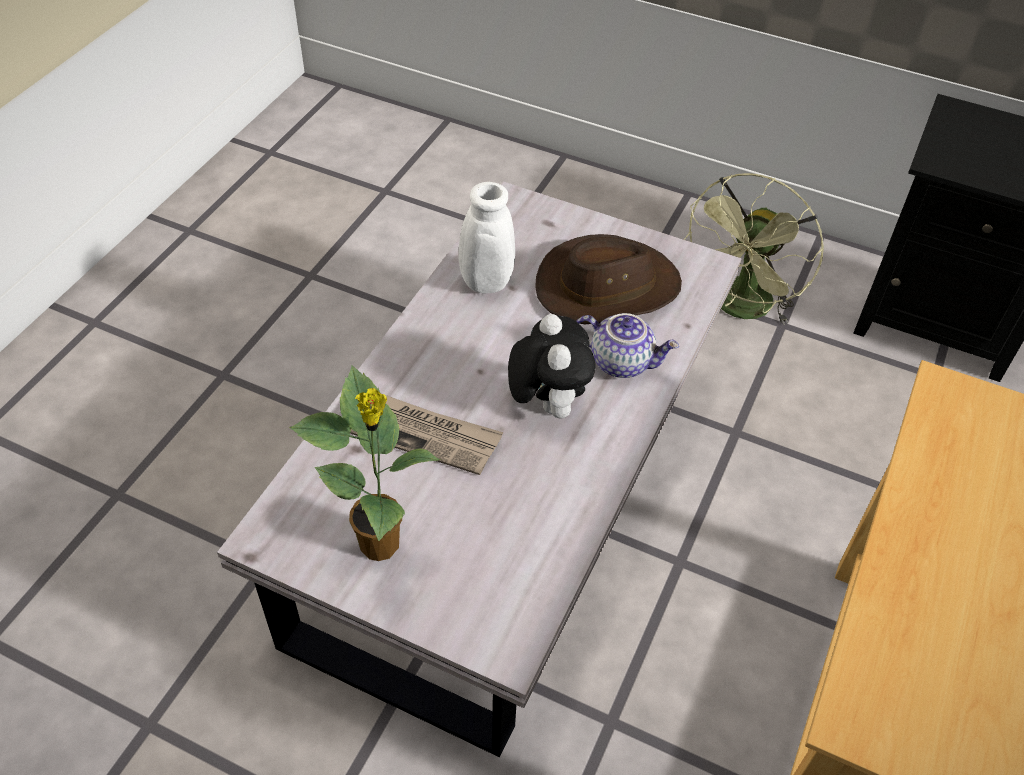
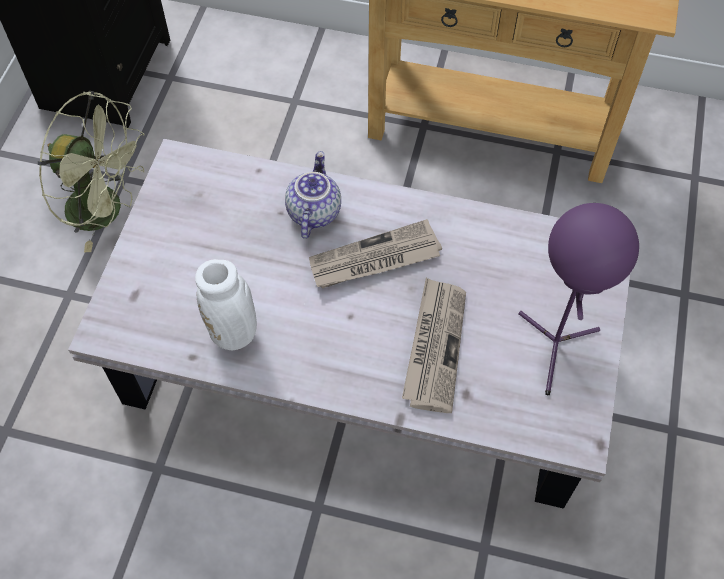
camera: 100 degrees left, 10 degrees up
potted plant [289,366,440,561] -> purple table lamp [518,203,639,395]
plush toy [508,314,596,419] -> newspaper [309,219,442,288]
brown hat [535,234,682,324] -> none

